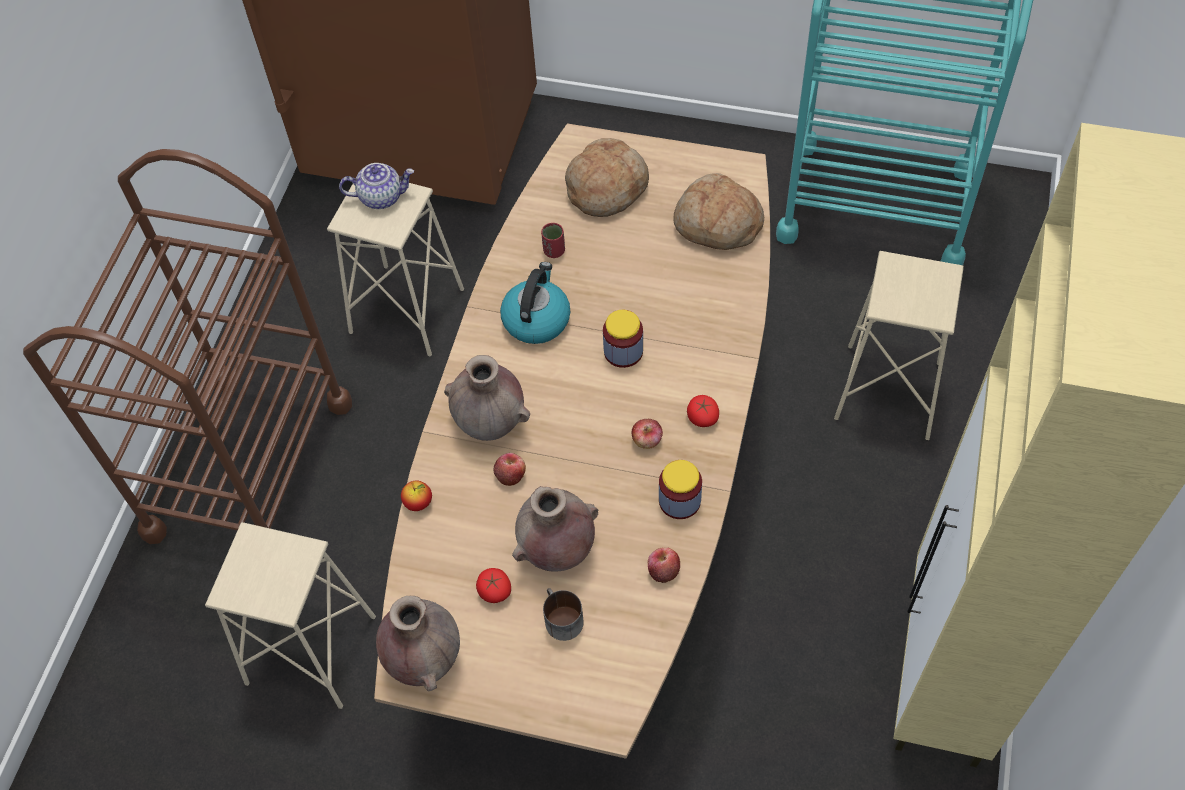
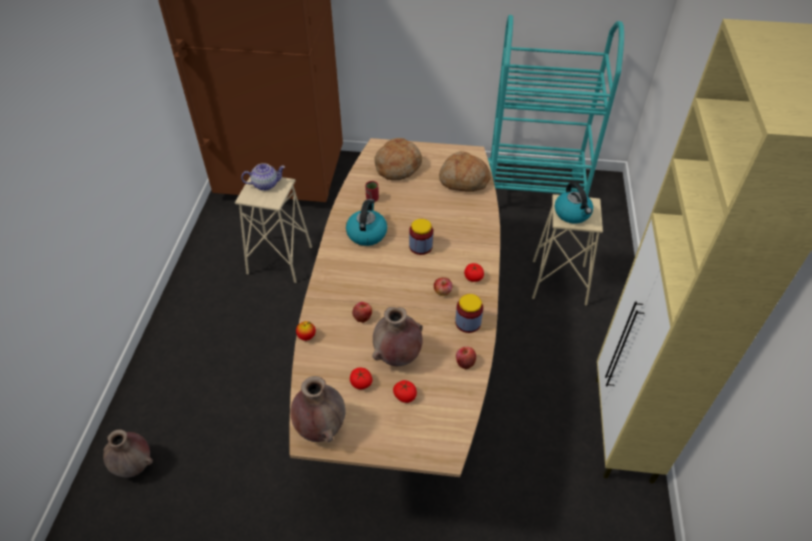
camera: 10 degrees left, 10 degrees down
brown cart [23,149,352,544] -> none
beige stool [205,522,376,709] -> none
brown vase [444,355,530,441] -> brown vase moved to [103,429,153,478]
mug [543,588,584,641] -> tomato [393,380,417,403]
none -> kettle [555,182,593,223]

